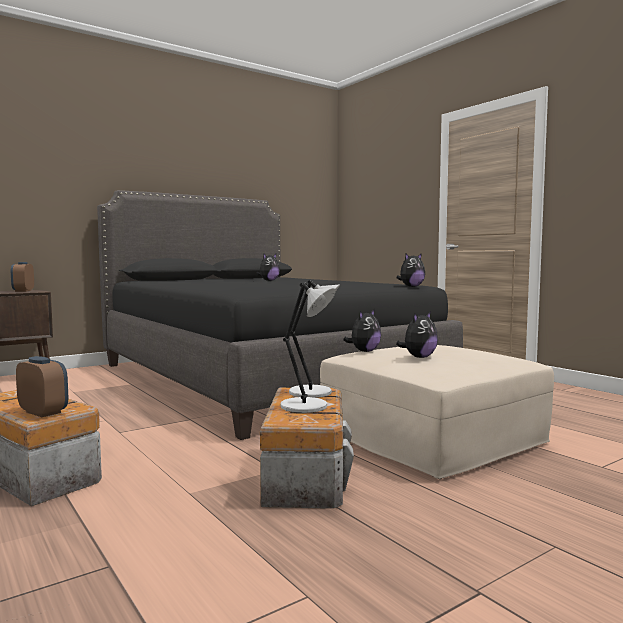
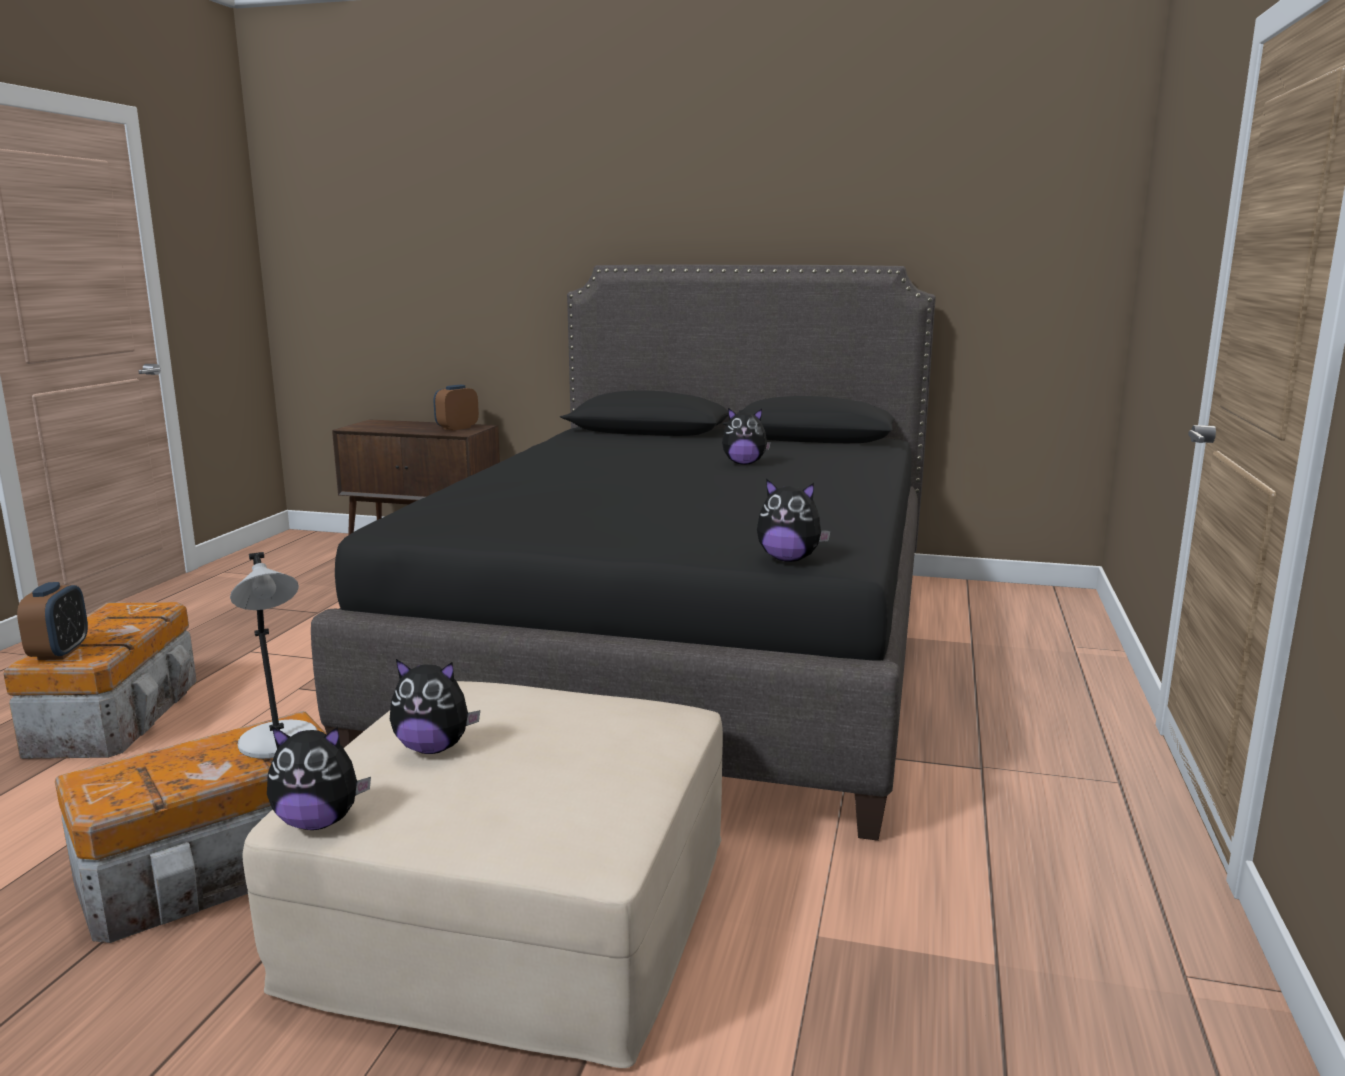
camera: 50 degrees right, 10 degrees up
grey table lamp [280,283,336,413] -> none
plush toy [343,309,381,352] -> plush toy moved to [267,727,371,830]

